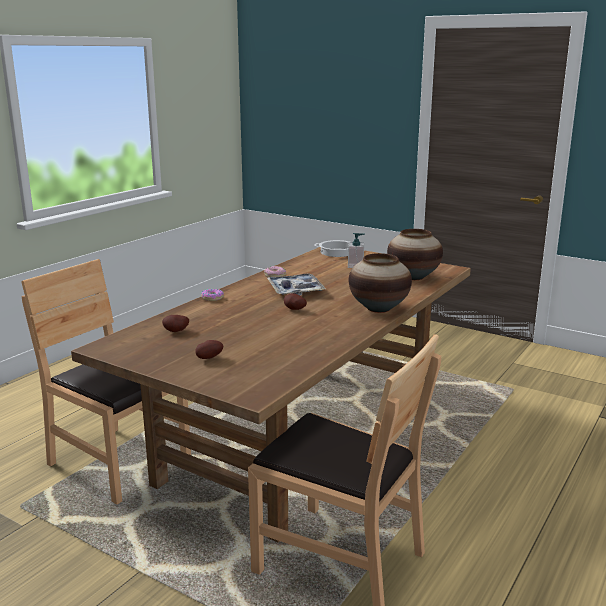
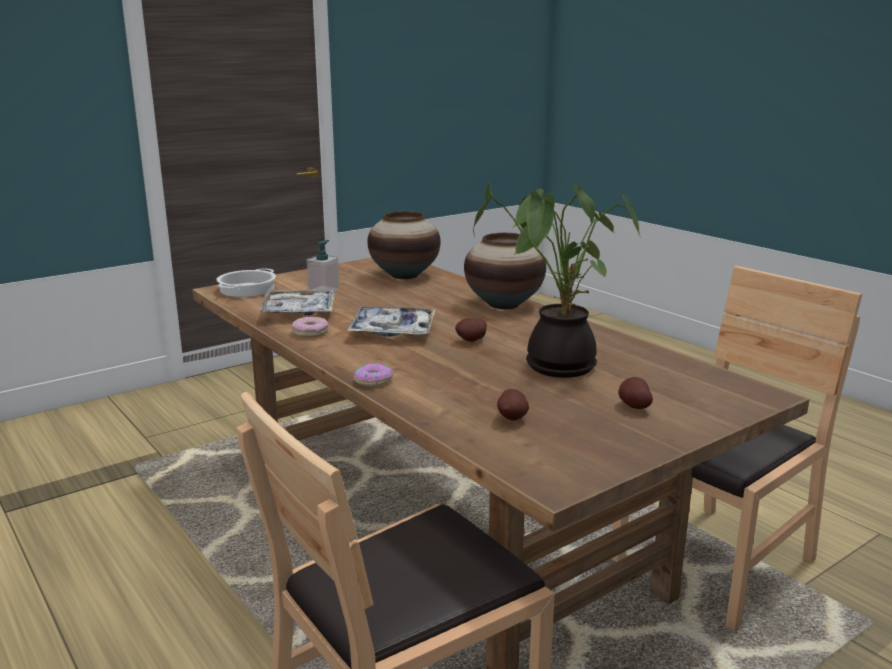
camera: 70 degrees left, 0 degrees up
none -> tray [259,290,335,315]
none -> potted plant [473,182,641,378]

